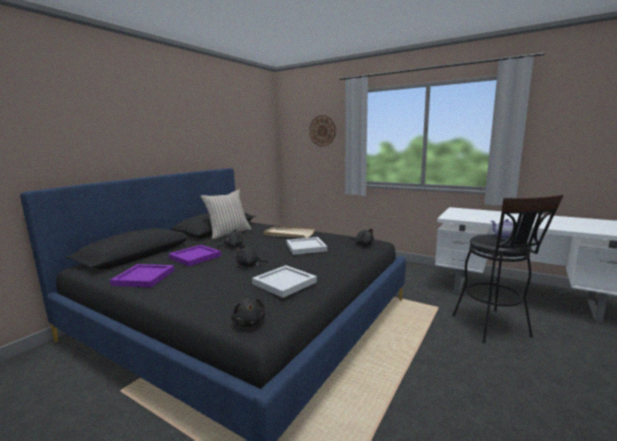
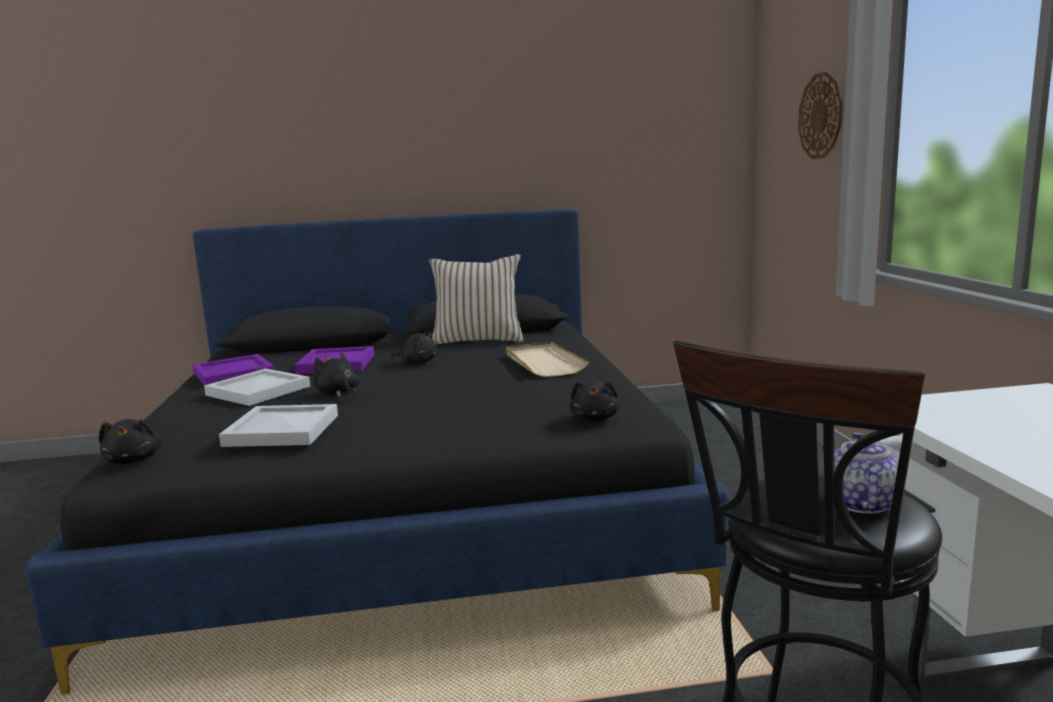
camera: 50 degrees right, 0 degrees up
black plush toy [231,298,265,327] -> black plush toy turned 45 degrees counterclockwise [99,419,161,464]
white tray [286,237,327,255] -> white tray moved to [204,369,310,406]

